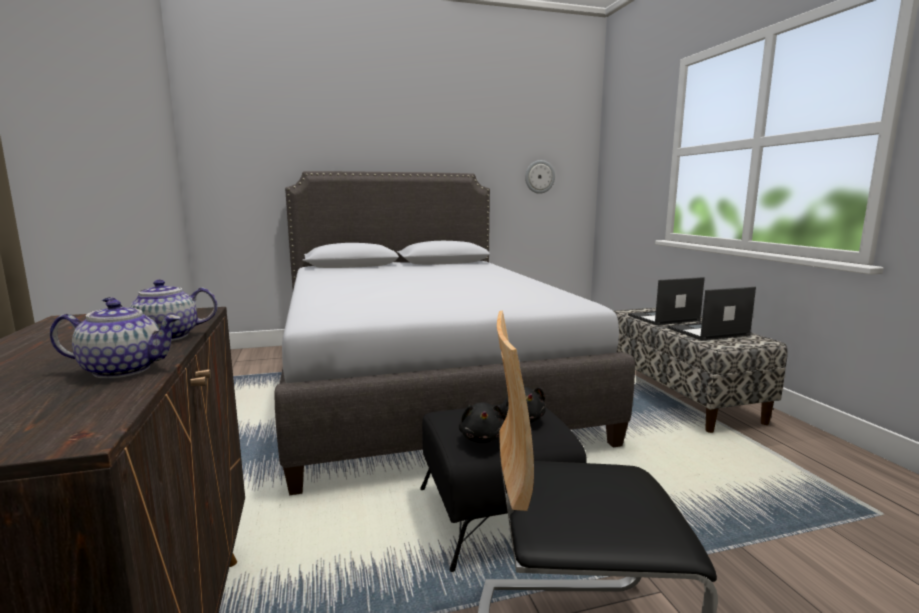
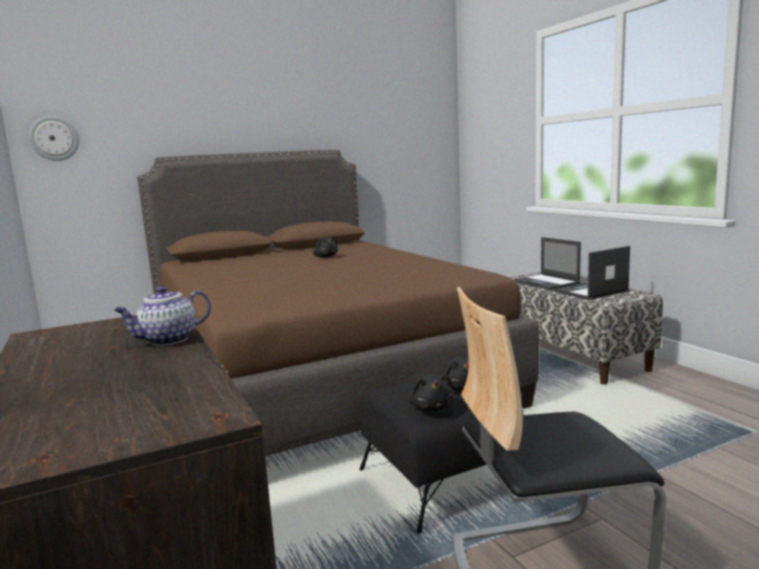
camera: 10 degrees left, 0 degrees up
teapot [50,300,181,379] -> none
grey bed [274,171,635,495] -> brown bed [137,150,539,456]
wall clock [525,160,555,194] -> wall clock moved to [29,116,79,161]
laptop [628,277,705,325] -> laptop turned 90 degrees counterclockwise [513,237,581,290]
none -> black plush toy [313,236,338,258]

